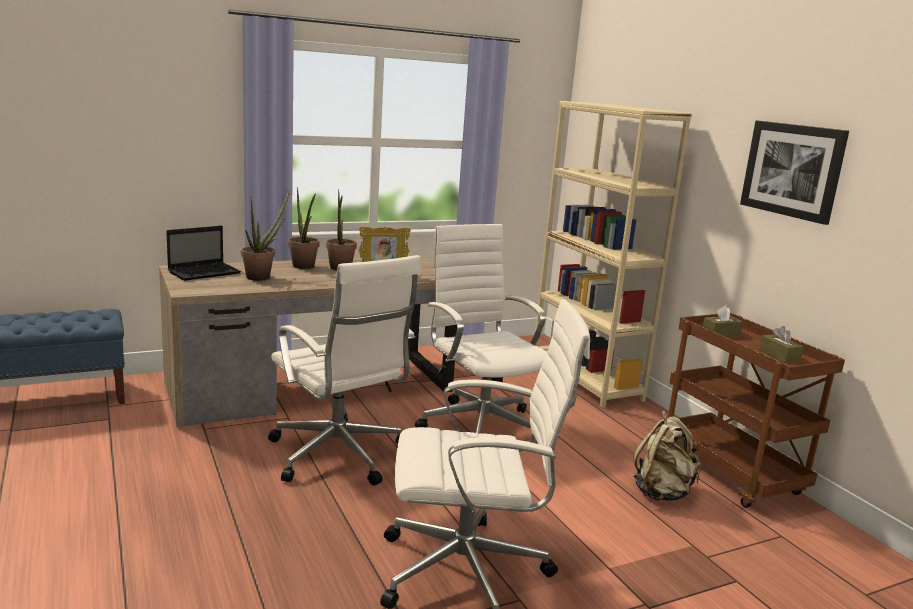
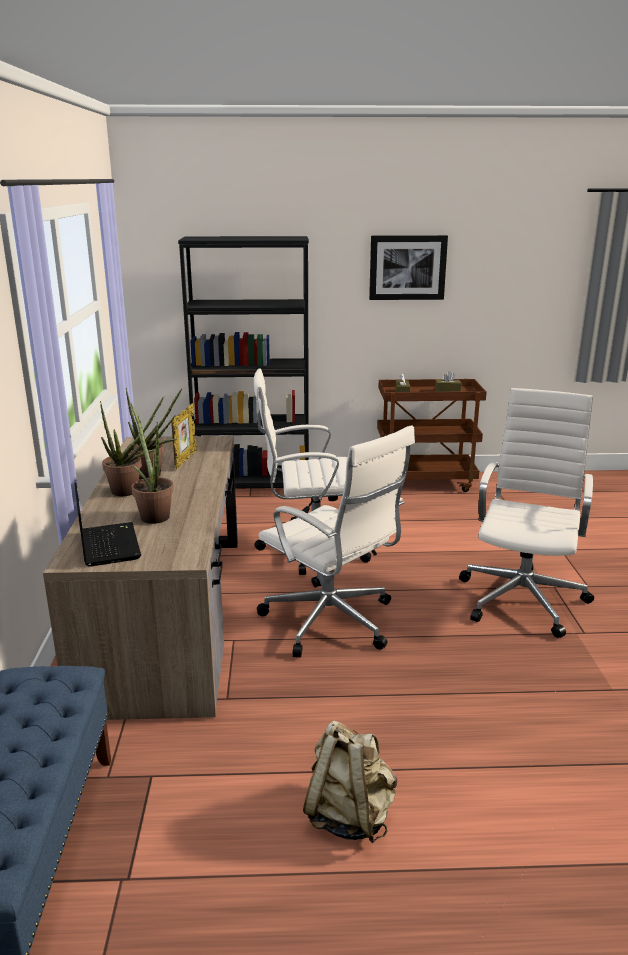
camera: 65 degrees left, 5 degrees up
white office chair [268,255,421,485] -> white office chair turned 60 degrees clockwise [257,425,415,657]
beige bookcase [535,101,692,408] -> black bookcase [178,236,309,489]
beige backpack [633,410,701,501] -> beige backpack moved to [303,721,397,843]

